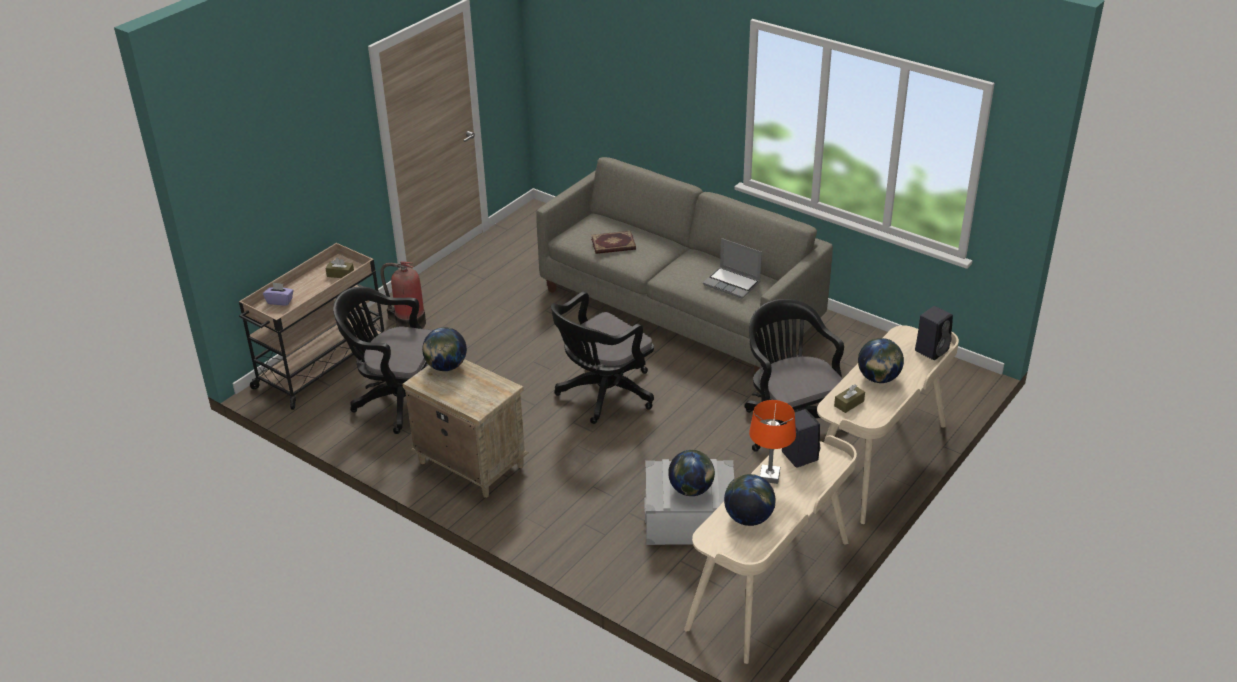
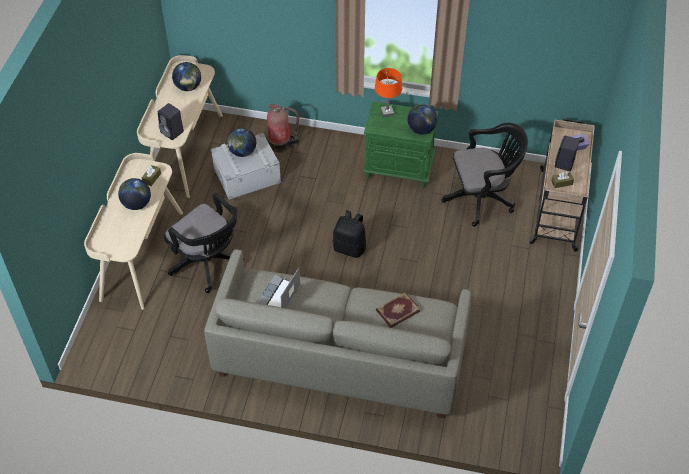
camera: 155 degrees right, 15 degrees up
fire extinguisher [380,261,426,328] -> fire extinguisher moved to [267,104,299,153]
beige nightstand [403,359,529,498] -> green nightstand [363,101,438,188]
black office chair [551,292,654,424] -> black backpack [333,210,366,258]
laptop [703,238,762,299] -> laptop turned 75 degrees counterclockwise [257,268,301,308]
orange table lamp [749,400,796,484] -> orange table lamp moved to [375,68,402,118]
black speaker [915,306,953,360] -> black speaker moved to [555,135,580,171]

